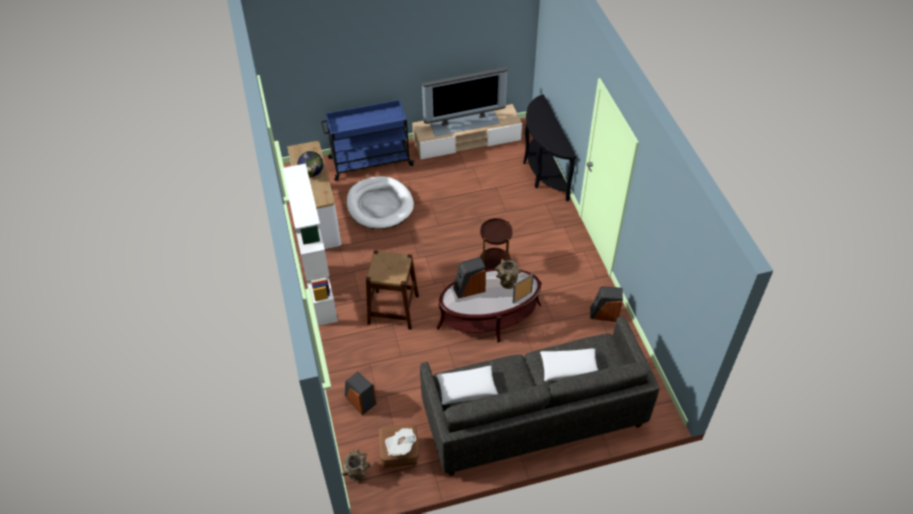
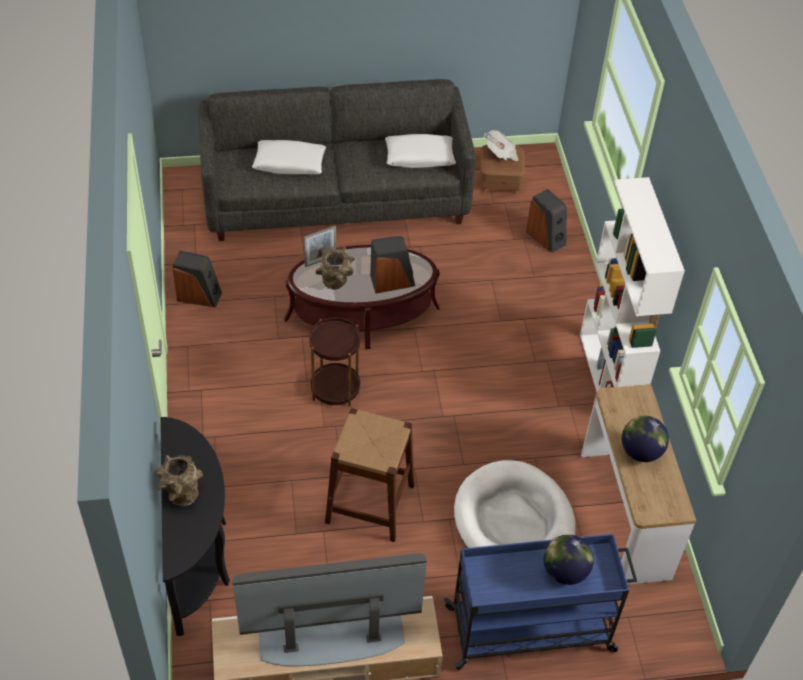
camera: 175 degrees left, 0 degrees up
brown vase [342,449,371,482] -> brown vase moved to [155,455,203,506]
brown stool [366,251,419,330] -> brown stool moved to [325,408,414,542]
none -> globe [544,534,594,585]

